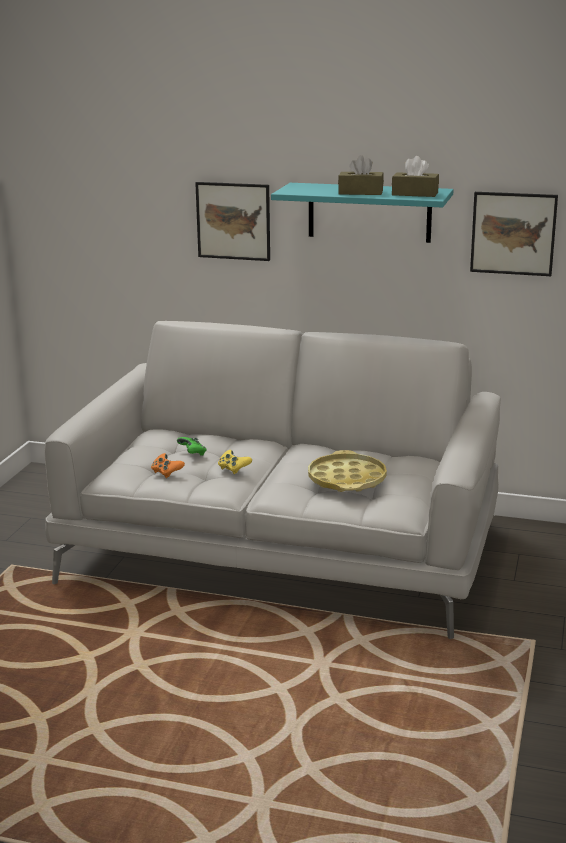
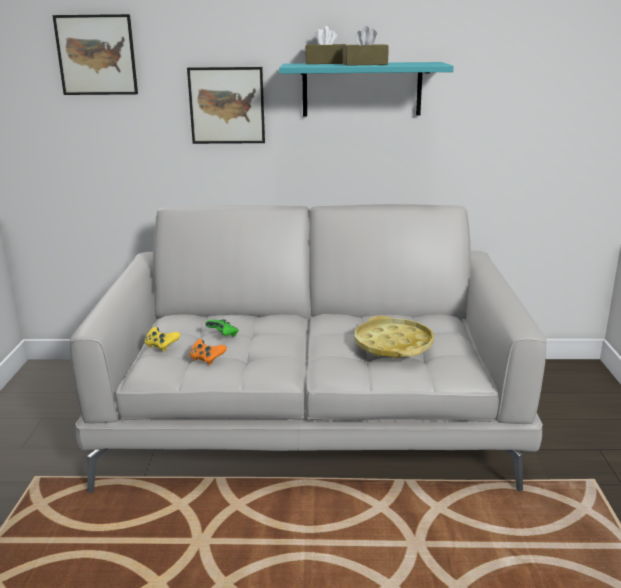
camera: 15 degrees left, 0 degrees up
yellow game controller [218,450,252,474] -> yellow game controller moved to [144,327,180,352]
brown tissue box [392,156,439,197] -> brown tissue box moved to [305,26,346,64]
picture [470,192,558,276] -> picture moved to [52,14,138,95]

